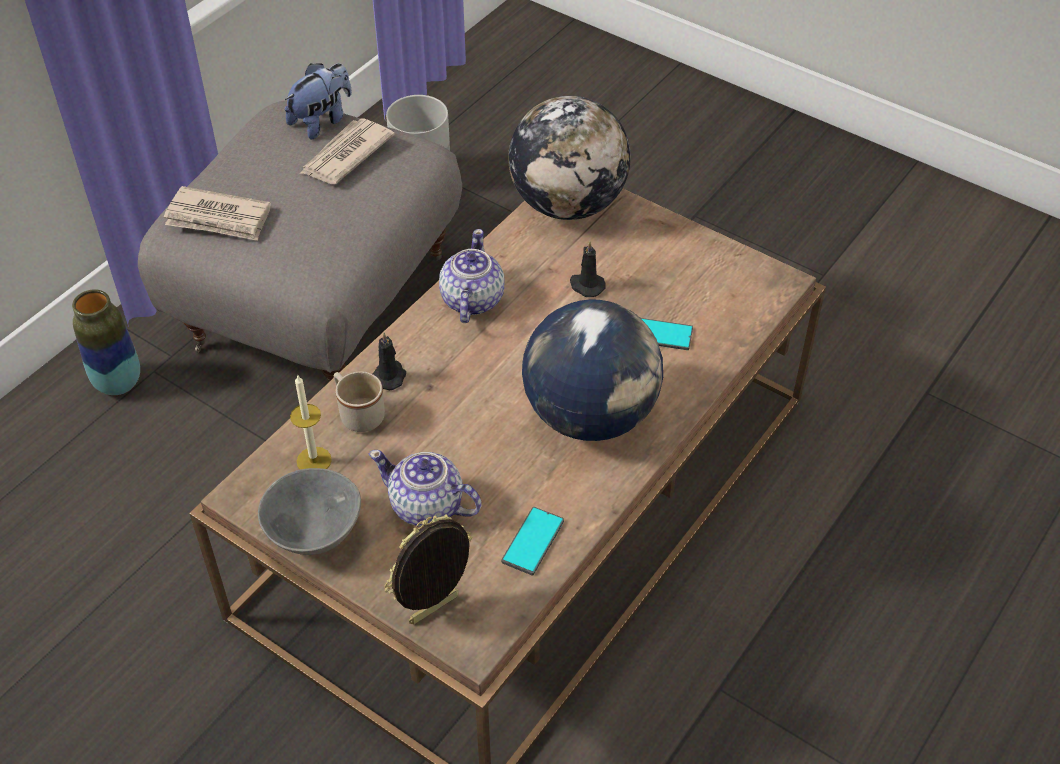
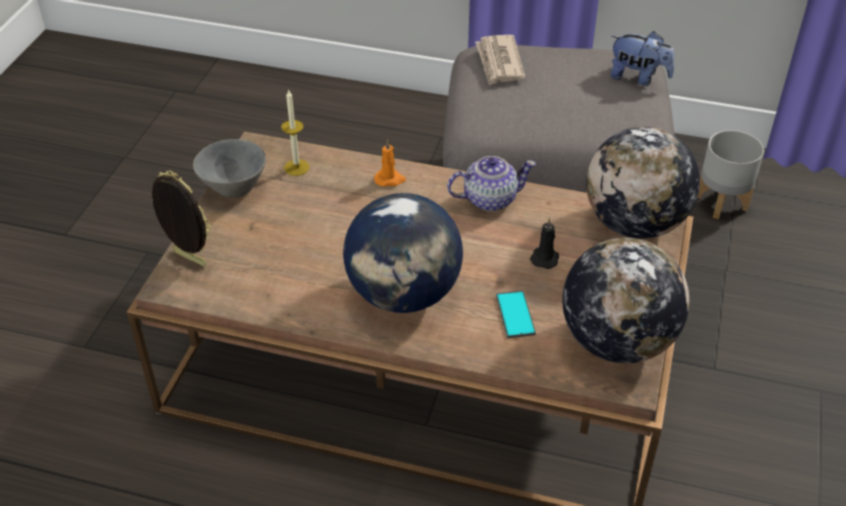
camera: 70 degrees right, 5 degrees down
vase [72,289,140,395] -> none
newspaper [300,118,395,184] -> none
beige mug [334,371,385,432] -> none
teapot [369,450,482,527] -> none
black candle [373,333,406,391] -> orange candle [374,139,406,187]
phone [501,507,564,575] -> none
none -> globe [562,238,689,363]

